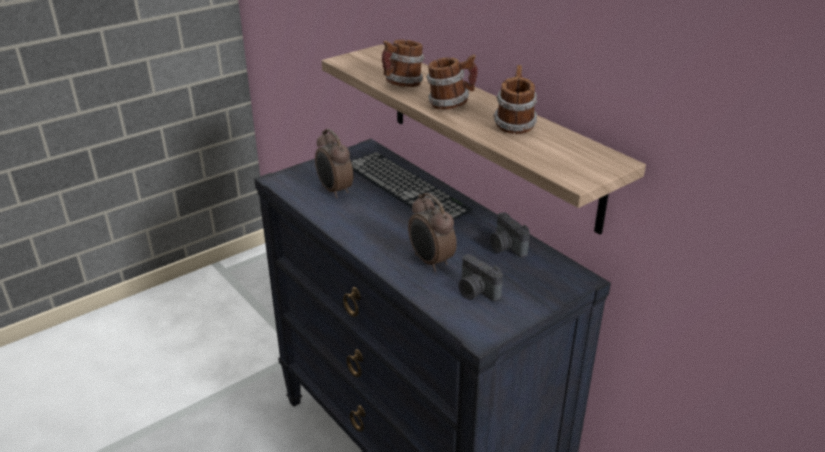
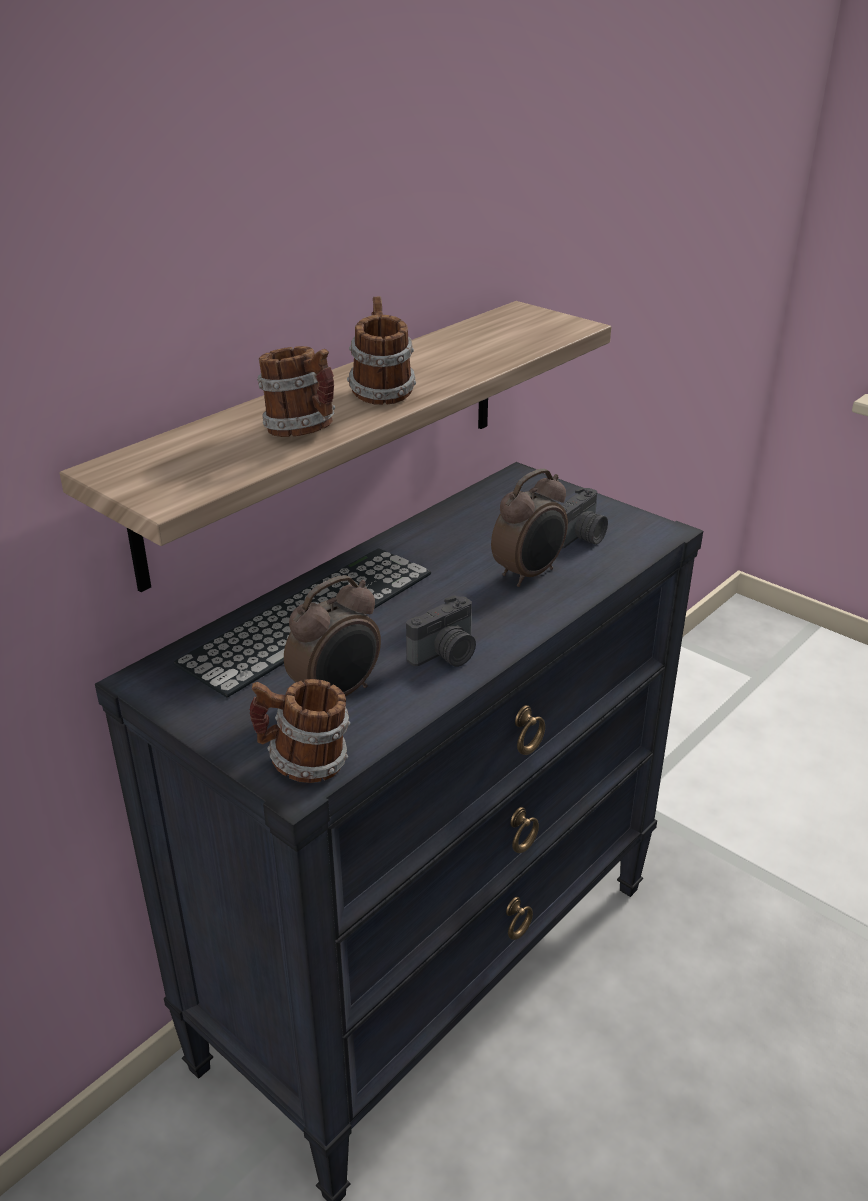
camera: 100 degrees left, 0 degrees up
camera [490,212,530,258] -> camera moved to [406,595,476,667]
mug [493,65,537,134] -> mug moved to [250,679,350,783]

